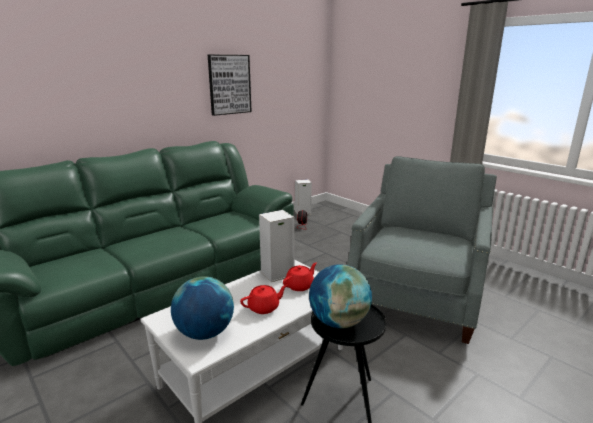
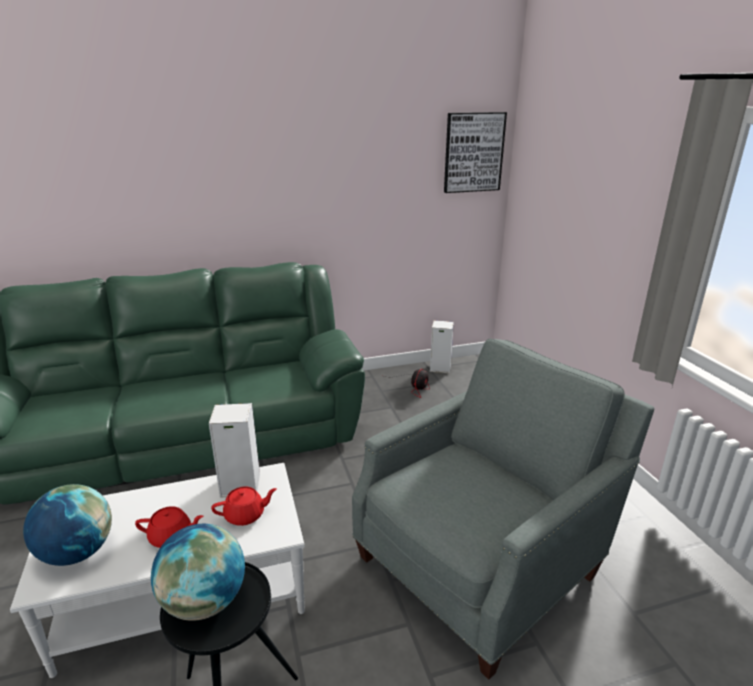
camera: 25 degrees right, 5 degrees up
picture [208,55,252,116] -> picture moved to [444,112,507,193]

